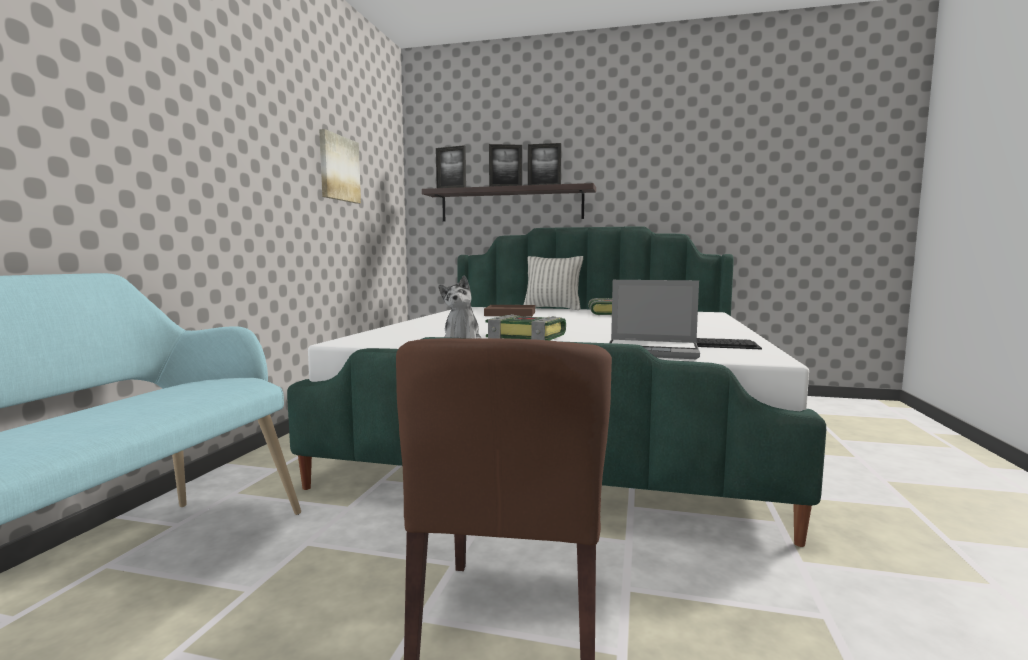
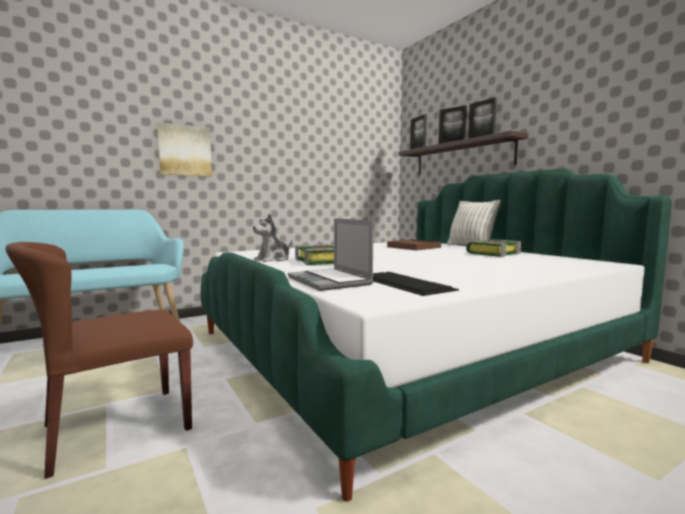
camera: 45 degrees right, 0 degrees up
picture [319,129,361,203] -> picture moved to [157,123,212,177]

